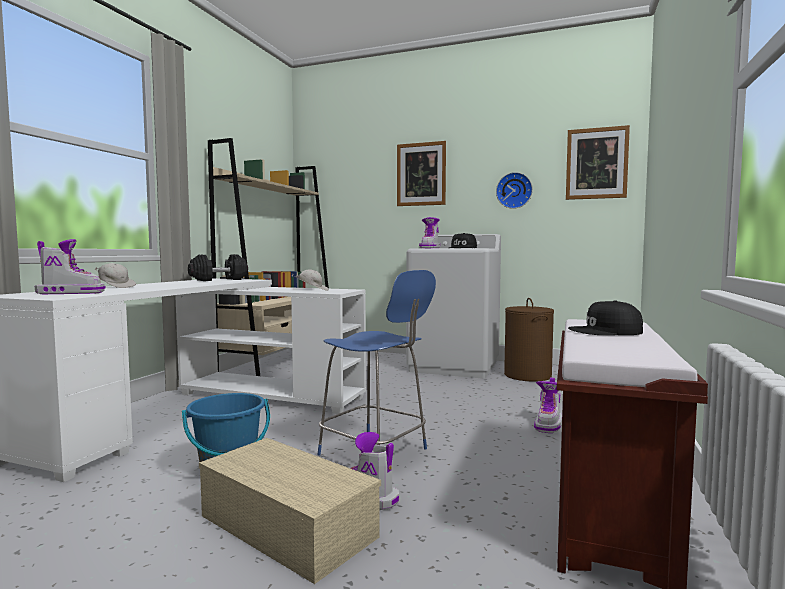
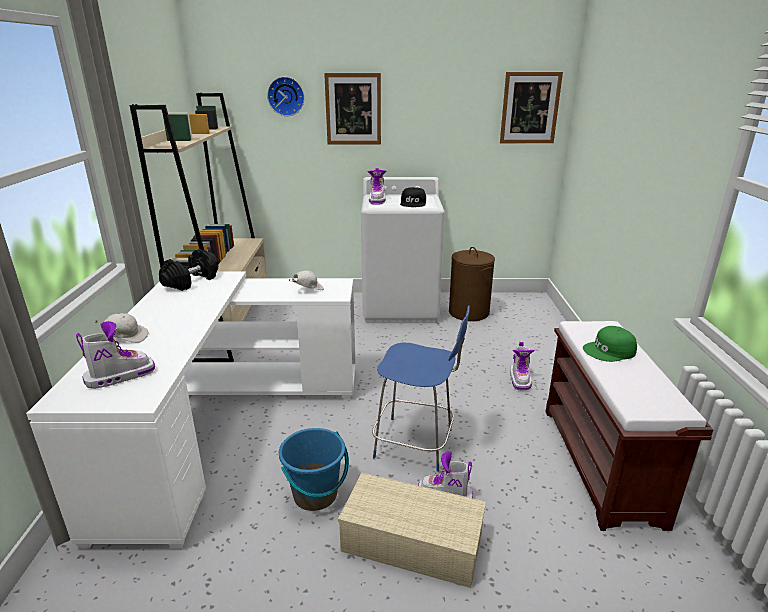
camera: 20 degrees left, 20 degrees up
wall clock [496,172,533,209] -> wall clock moved to [267,77,304,116]
black cap [568,300,643,335] -> green cap [583,326,637,362]

